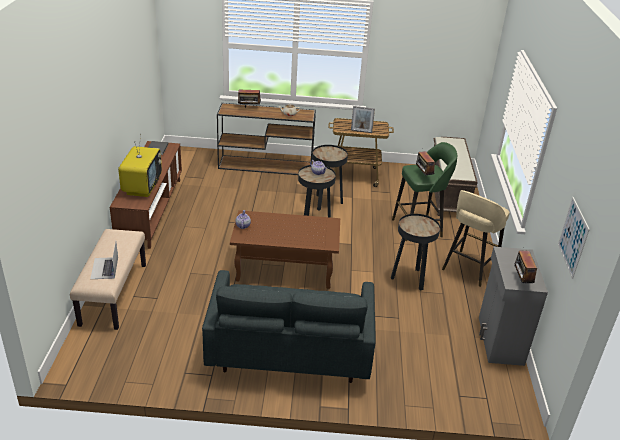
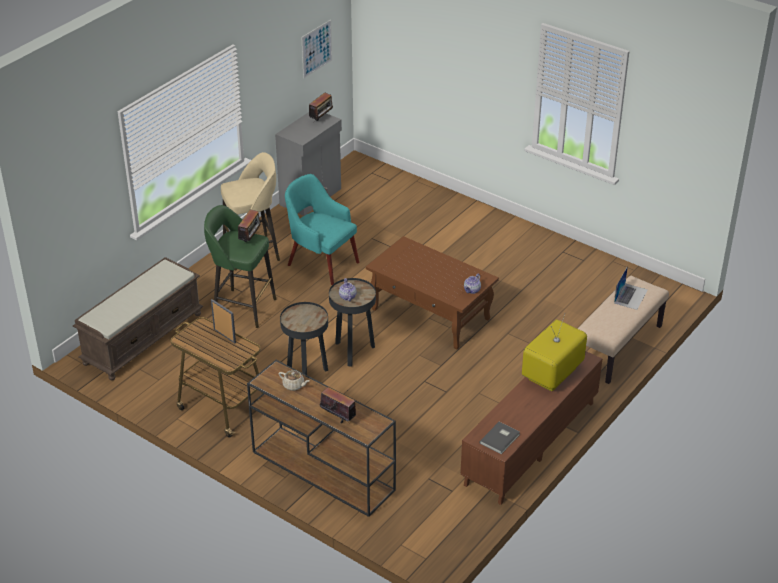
camera: 145 degrees left, 5 degrees up
grey sofa [202,270,376,383] -> none
black side table [391,214,440,291] -> turquoise armchair [285,174,359,285]

